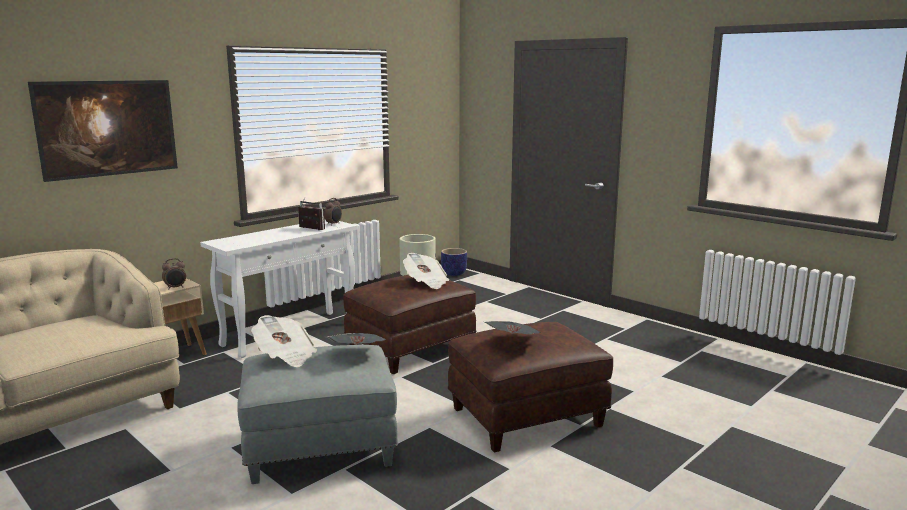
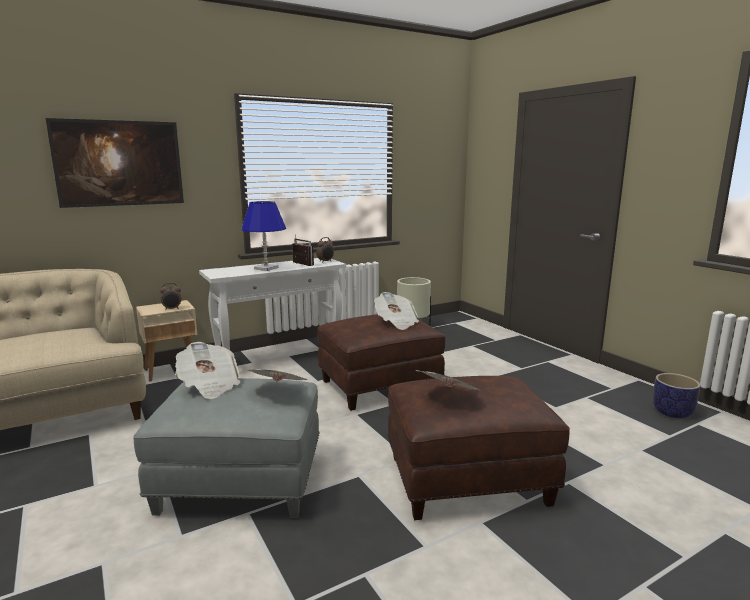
camera: 15 degrees right, 0 degrees up
planter [441,248,467,276] -> planter moved to [653,373,701,418]
none -> blue table lamp [242,201,286,271]

